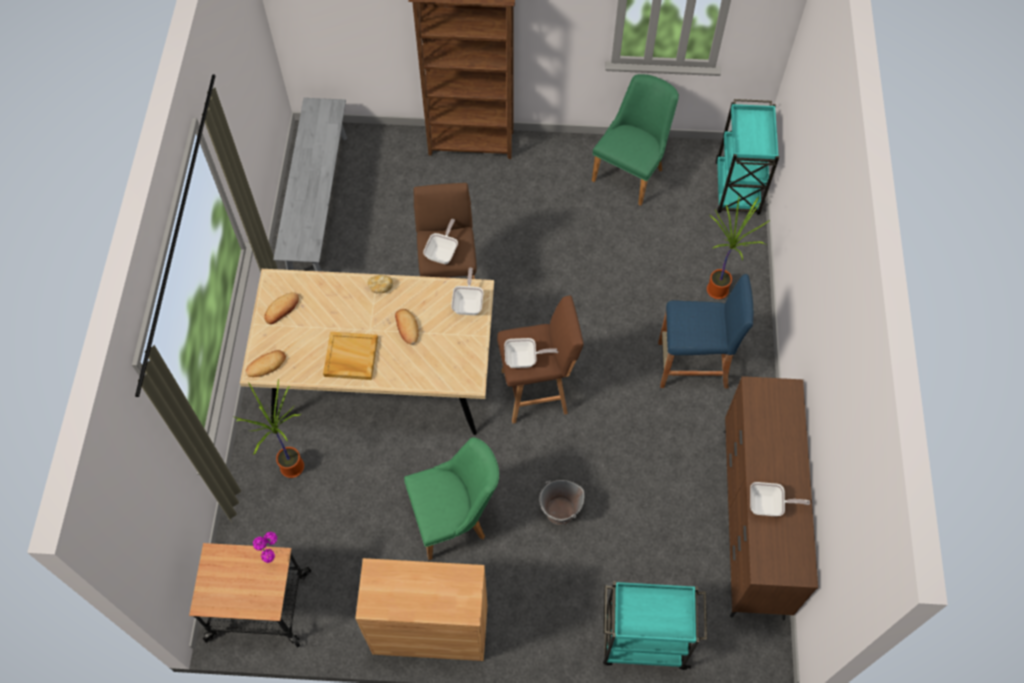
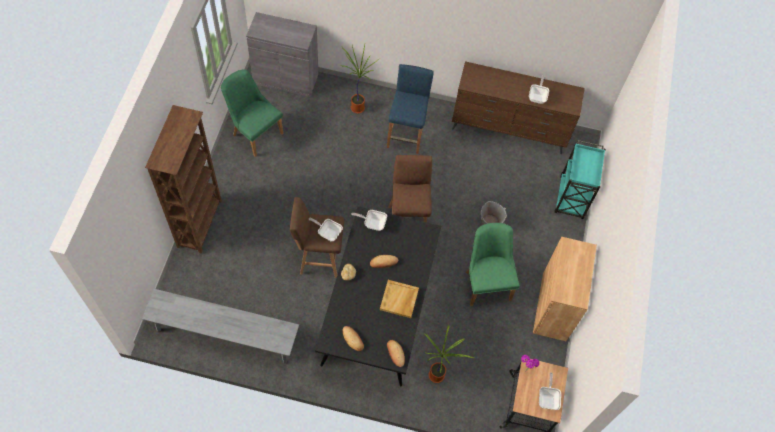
camera: 85 degrees left, 0 degrees up
beige dining table [240,269,494,435] -> black dining table [315,206,441,386]
frying pan [504,338,558,368] -> frying pan moved to [539,372,561,410]
turquoise cart [715,99,779,215] -> grey cabinet [246,12,318,97]

